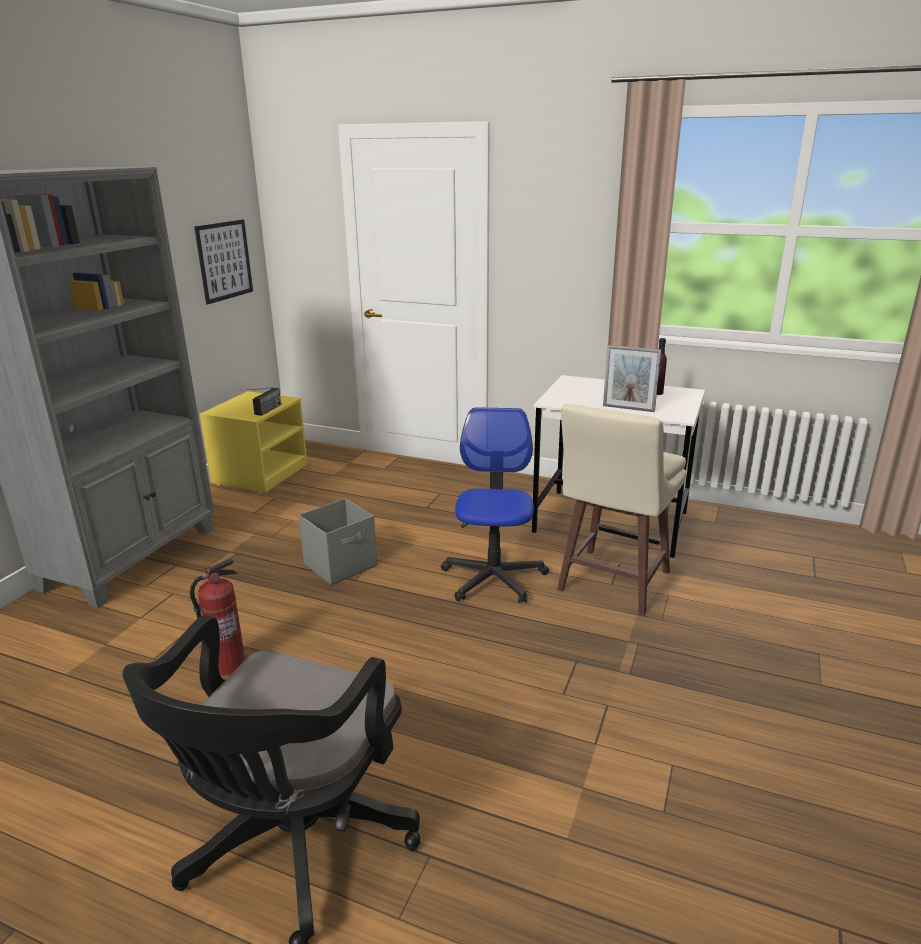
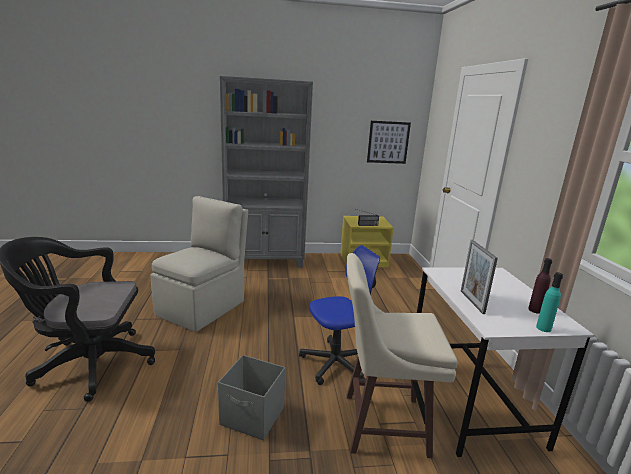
camera: 60 degrees right, 5 degrees down
fire extinguisher [190,558,245,676] -> beige chair [150,196,248,332]
grey storage box [299,498,377,585] -> grey storage box moved to [218,355,285,440]
none -> turquoise bottle [536,272,563,332]

